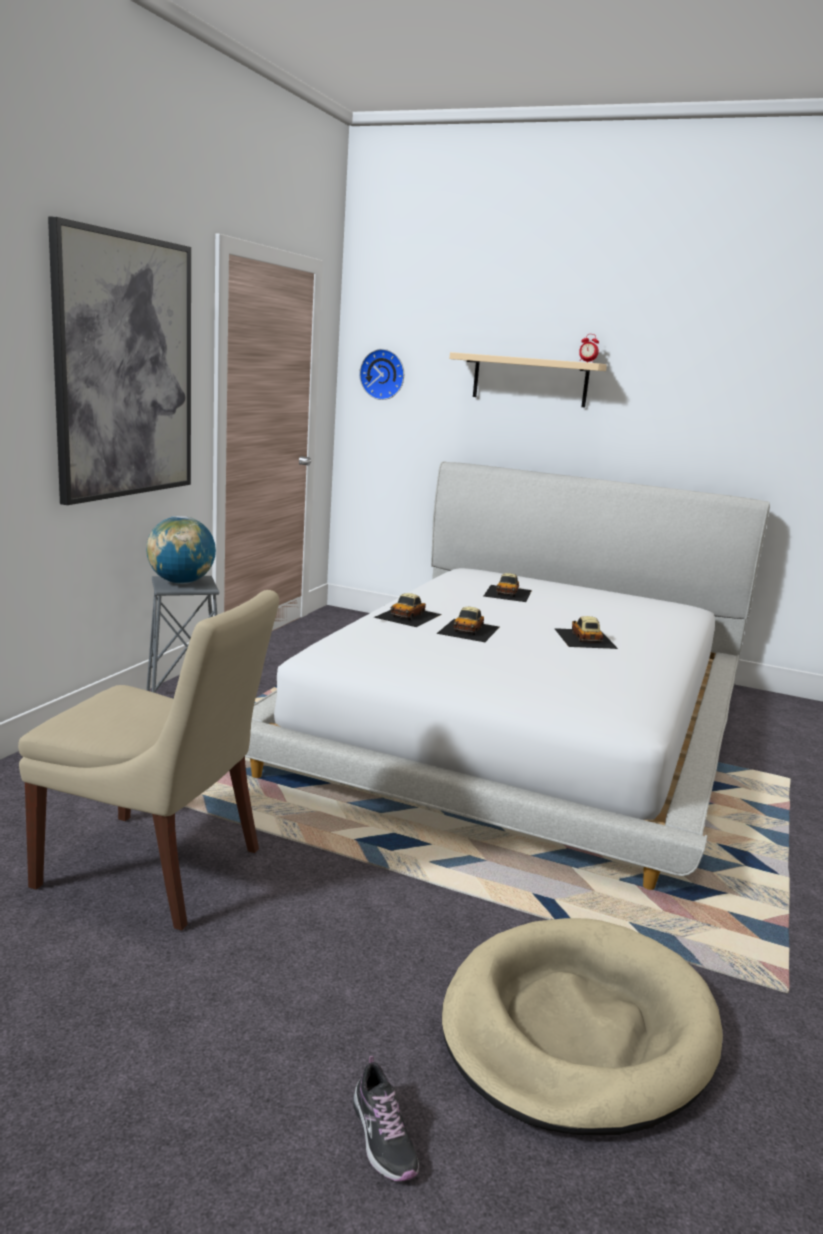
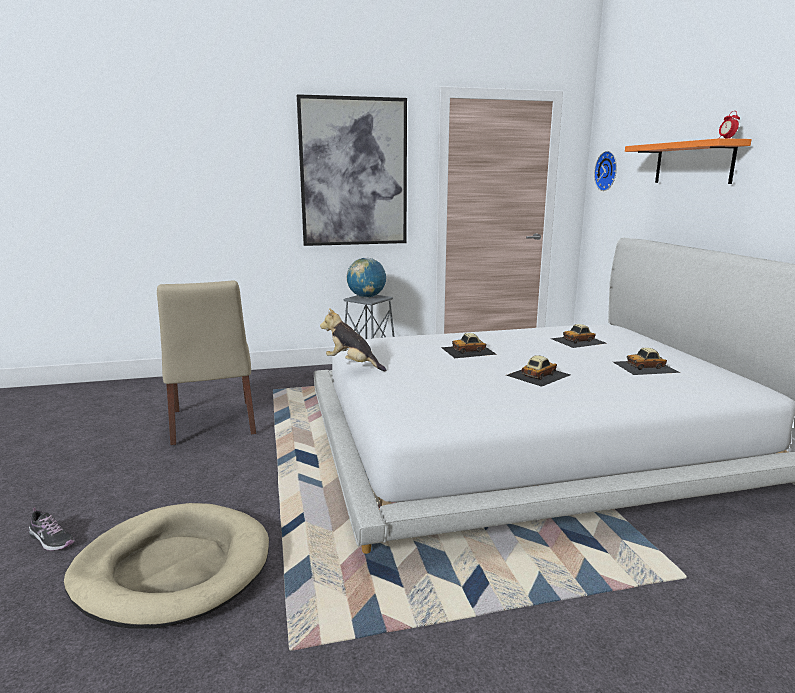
camera: 55 degrees right, 0 degrees up
shoe [353,1056,419,1181] -> shoe turned 90 degrees counterclockwise [29,507,75,551]
toy car [374,593,442,627] -> toy car moved to [613,348,680,375]
beige shelf [449,352,607,407] -> orange shelf [625,138,752,184]
none -> plush toy [320,308,386,372]

